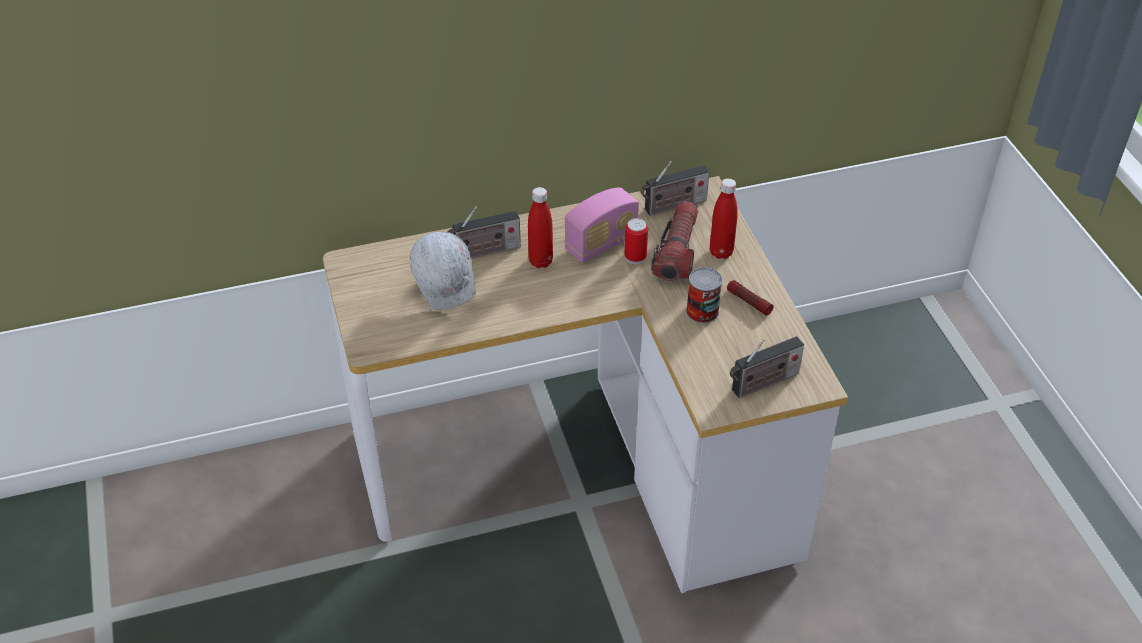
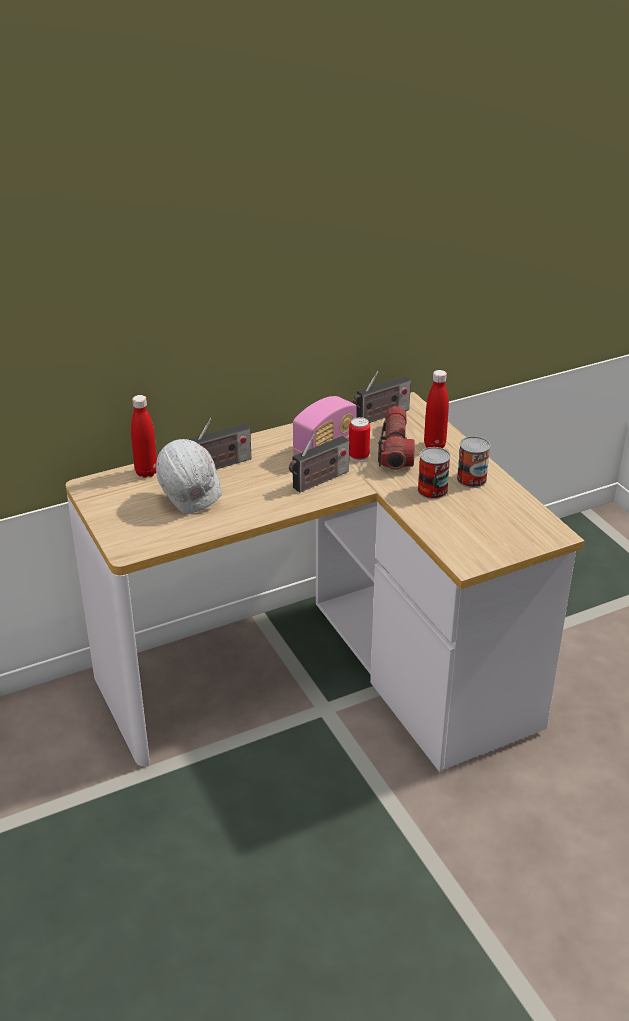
camera: 10 degrees left, 10 degrees down
red bottle [528,187,553,268] -> red bottle moved to [131,395,157,478]
flashlight [727,280,774,316] -> can [457,436,490,488]
radio [730,336,804,398] -> radio moved to [289,433,350,493]

